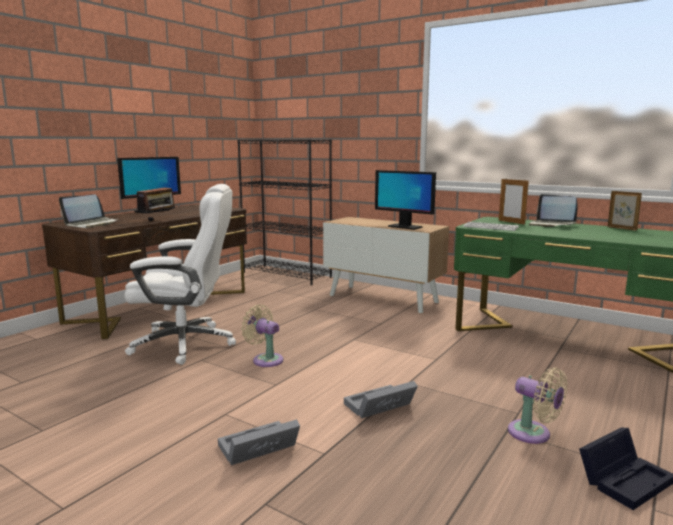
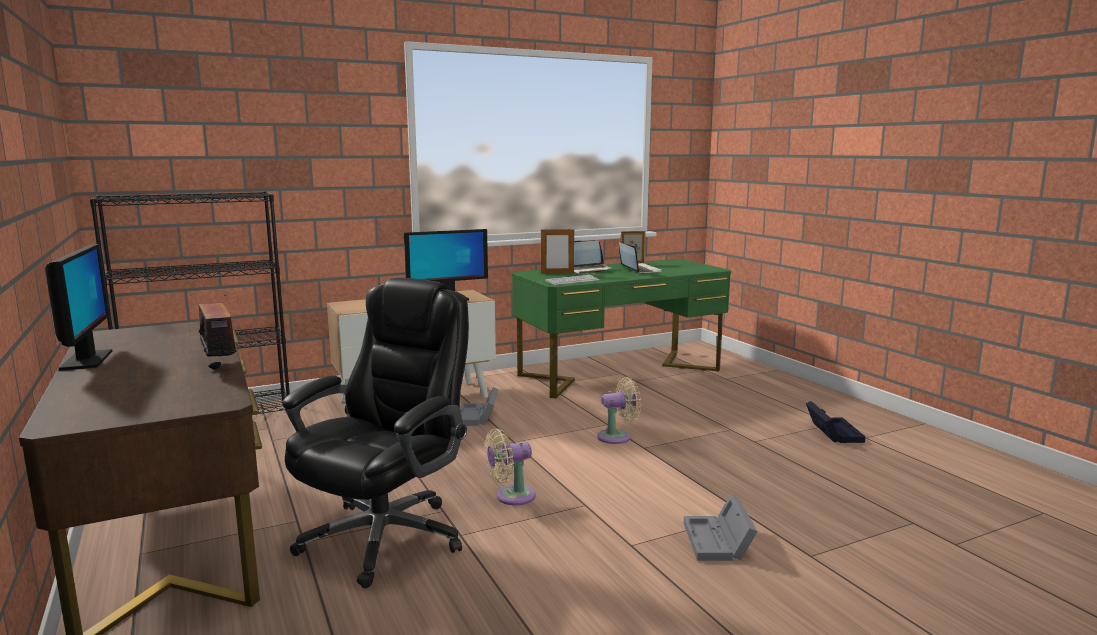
camera: 60 degrees left, 0 degrees up
laptop [59,194,118,228] -> laptop moved to [619,242,662,274]
white office chair [125,184,236,365] -> black office chair [282,278,469,588]
grey storage box [344,381,418,418] -> grey storage box moved to [460,387,498,426]
beige fan [508,368,567,444] -> beige fan moved to [597,377,641,444]

